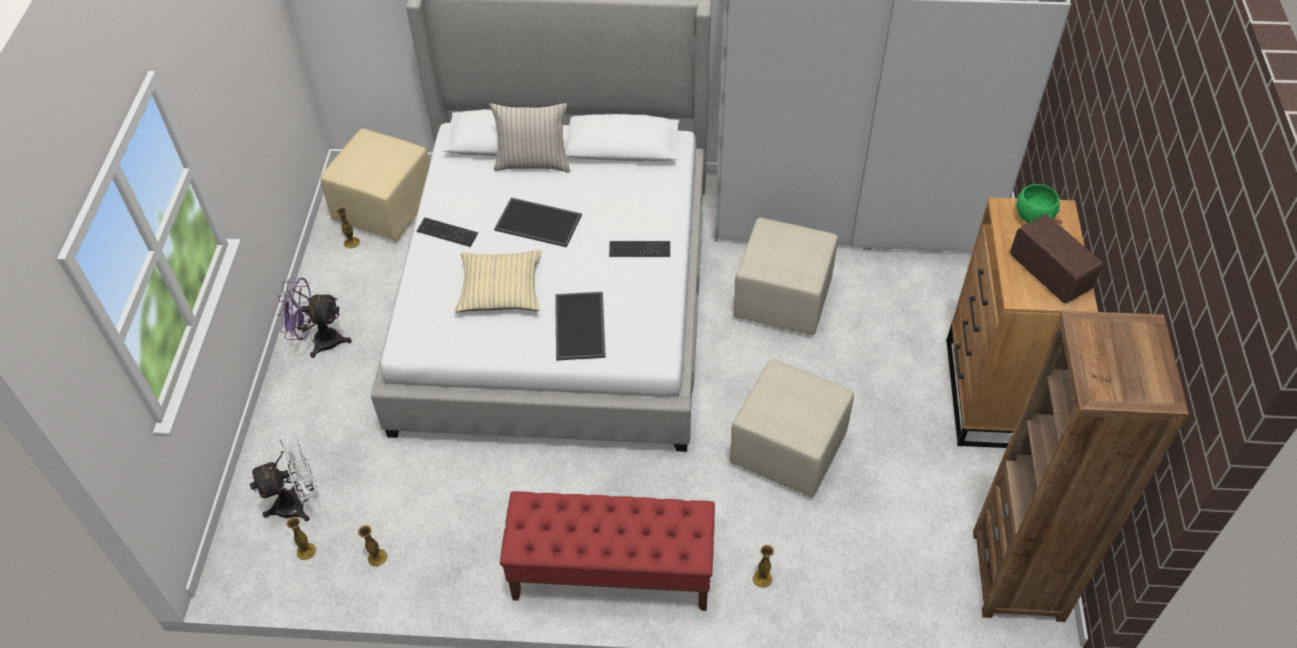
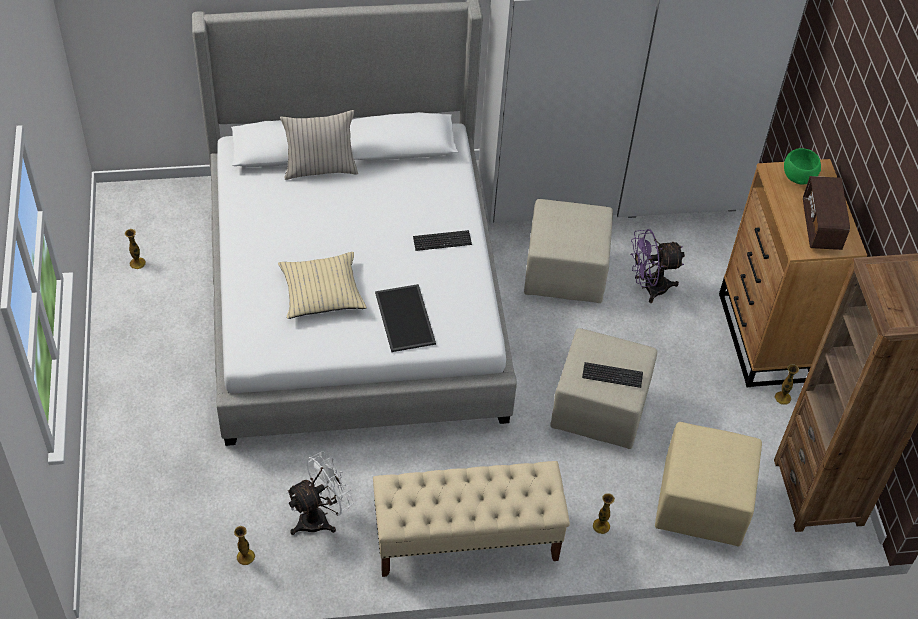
camera: 15 degrees left, 0 degrees up
white fan [250,434,319,521] -> white fan moved to [286,451,354,535]
purple fan [277,278,352,358] -> purple fan moved to [630,229,685,303]
vase [287,517,316,560] -> vase moved to [775,364,799,405]
beige ottoman [320,128,430,241] -> beige ottoman moved to [655,422,762,546]
keyboard [417,217,478,247] -> keyboard moved to [582,362,643,388]
tray [494,198,582,247] -> none
red bench [500,491,715,611] -> beige bench [373,461,570,577]
radio [1010,214,1103,303] -> radio turned 135 degrees counterclockwise [803,176,850,250]

